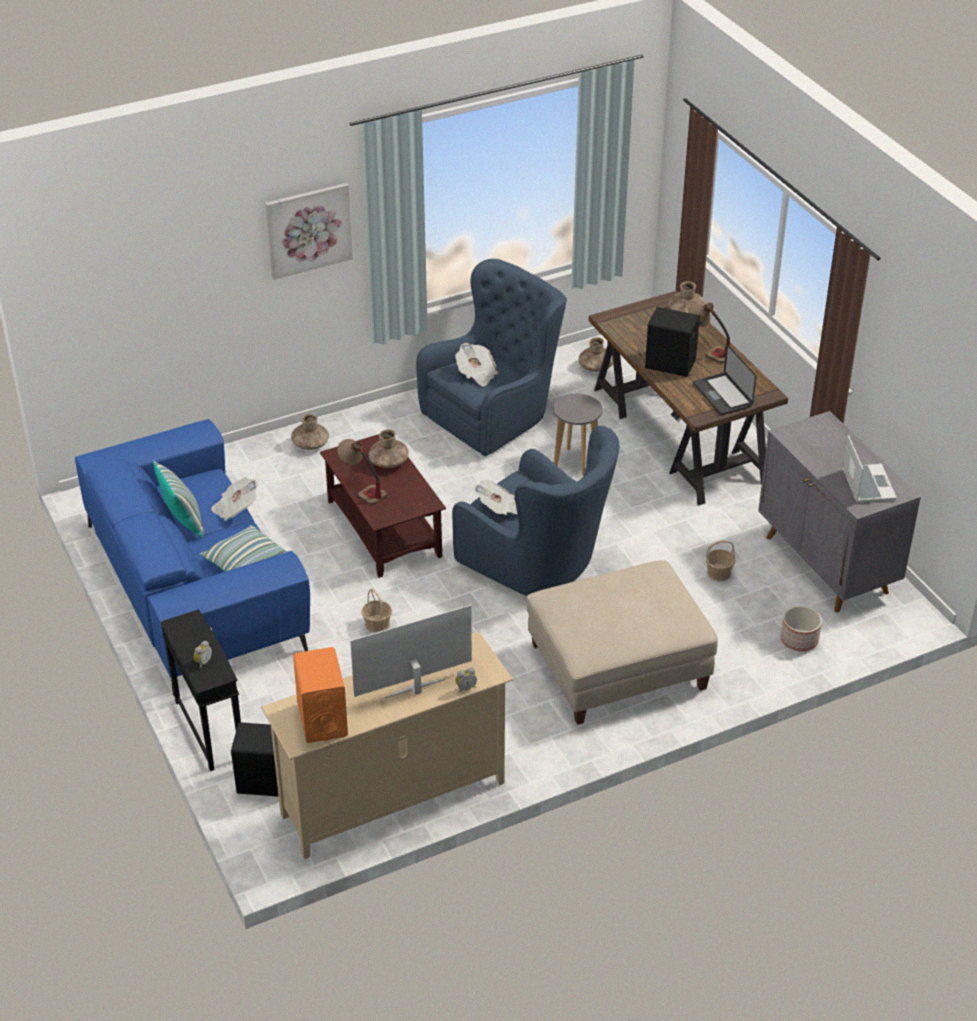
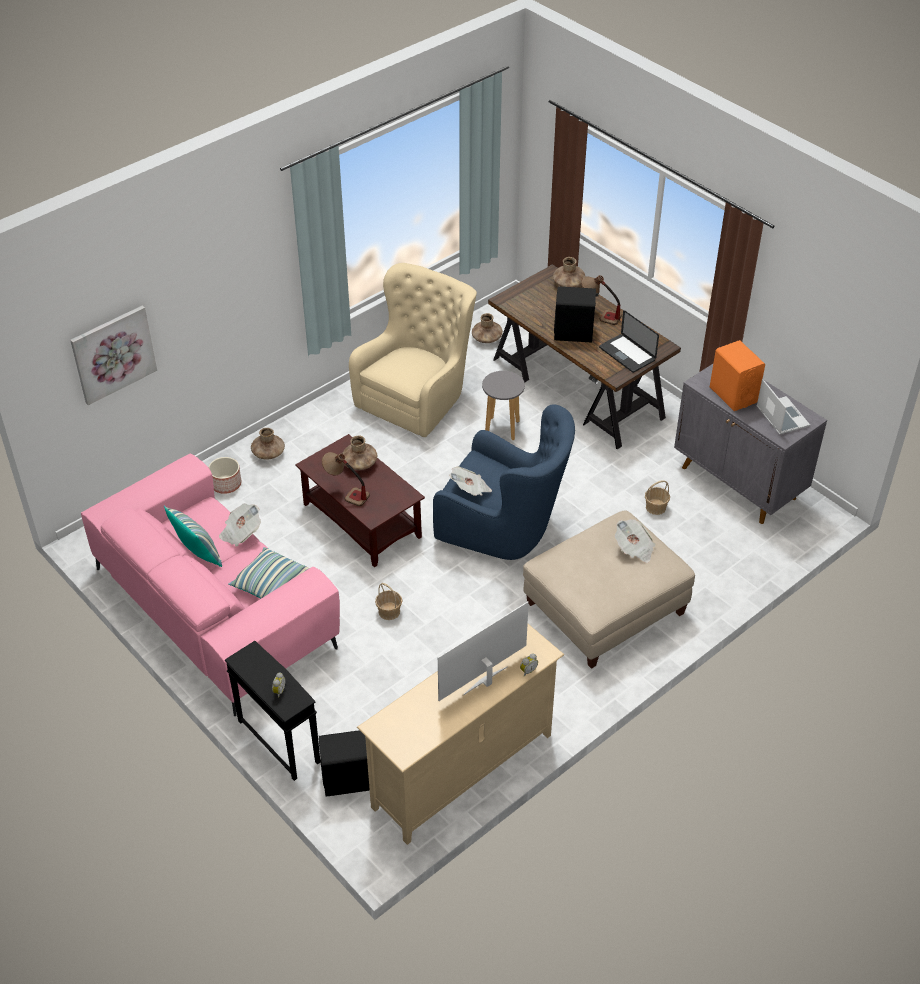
camera: 15 degrees left, 5 degrees up
blue sofa [75,419,310,696] -> pink sofa [81,453,340,716]
picture [265,183,353,280] -> picture moved to [70,305,157,405]
orange speaker [293,647,348,743] -> orange speaker moved to [710,340,765,411]
blue armchair [416,259,567,456] -> beige armchair [349,263,477,437]
newspaper [455,343,498,386] -> newspaper moved to [615,519,656,563]
planter [781,606,822,651] -> planter moved to [209,457,241,494]

